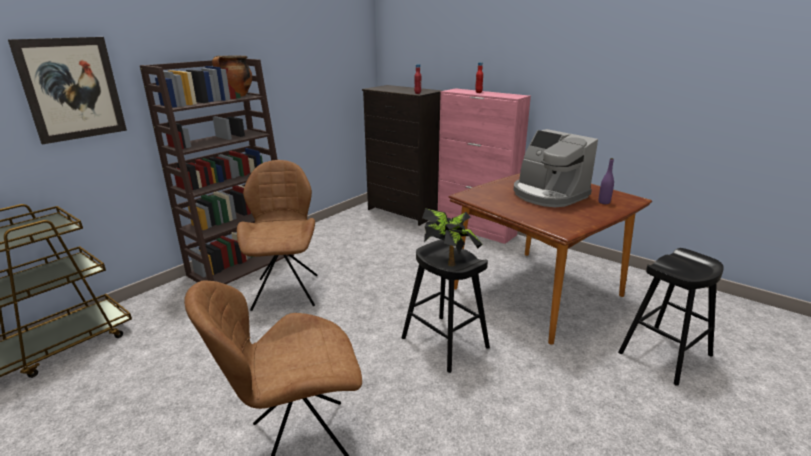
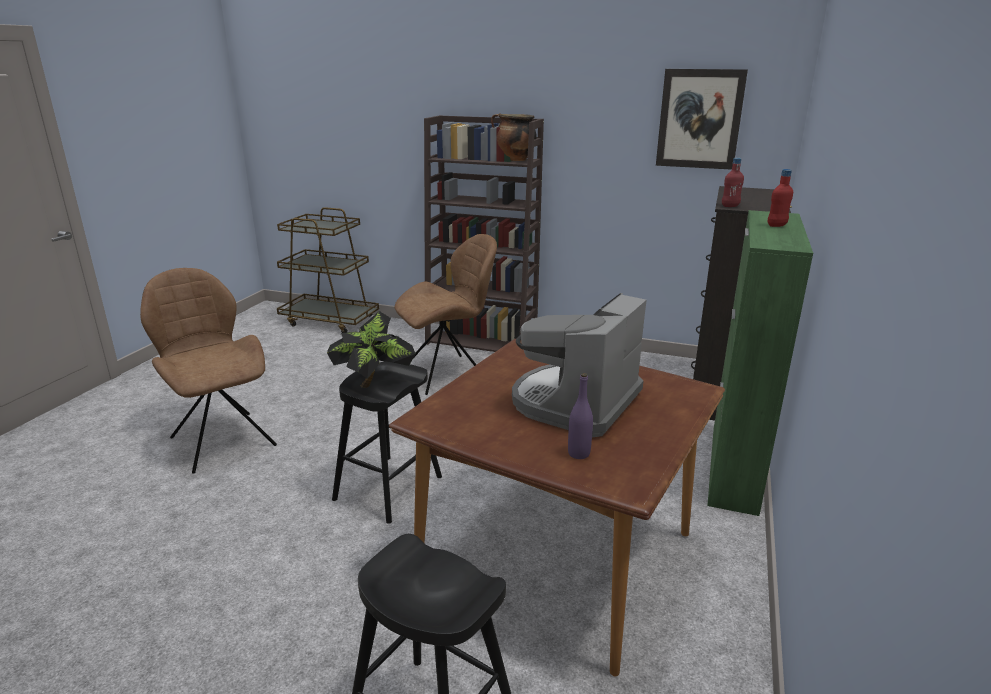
camera: 70 degrees right, 0 degrees up
picture [8,37,127,144] -> picture moved to [656,69,748,170]
pink cabinet [438,88,531,244] -> green cabinet [707,210,813,516]

